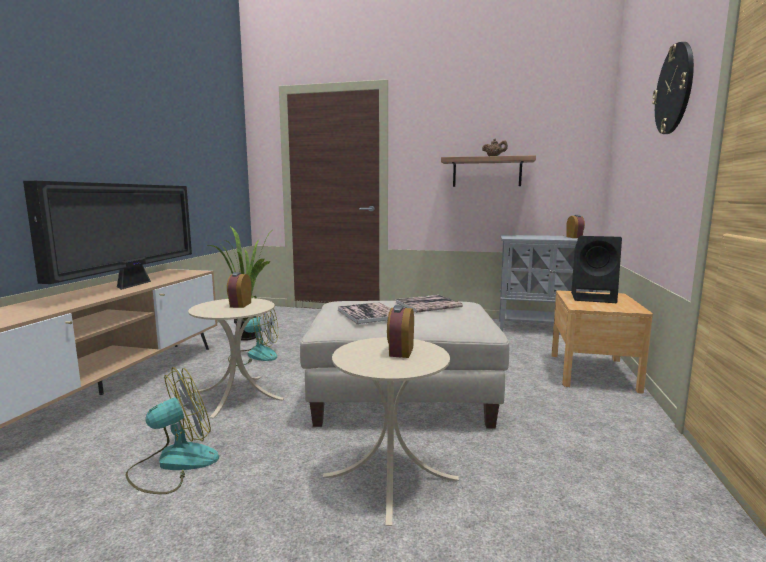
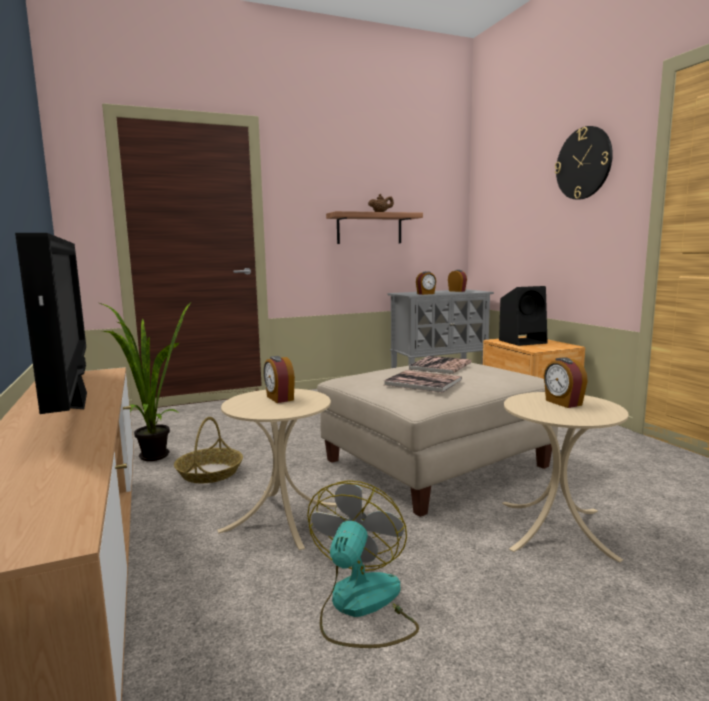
camera: 35 degrees left, 0 degrees up
fan [228,310,278,366] -> basket [174,417,243,483]
none -> alarm clock [416,271,436,295]

